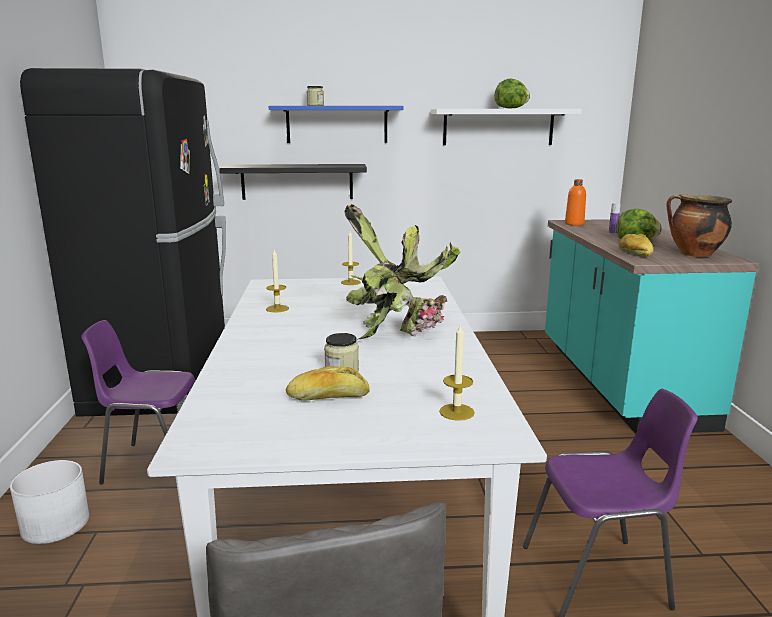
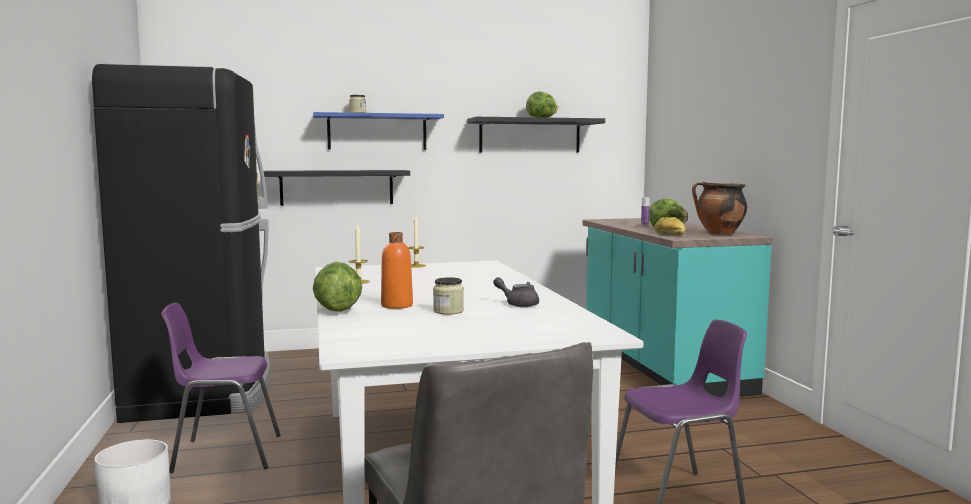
camera: 10 degrees left, 10 degrees down
bread [286,366,370,401] -> none
potted plant [344,204,460,340] -> none
white shelf [431,109,582,145] -> black shelf [467,117,605,153]
candle [439,323,475,421] -> none
orange bottle [565,179,586,226] -> orange bottle moved to [381,232,413,309]
none -> lettuce [313,262,362,312]
none -> grey teapot [493,277,539,307]

